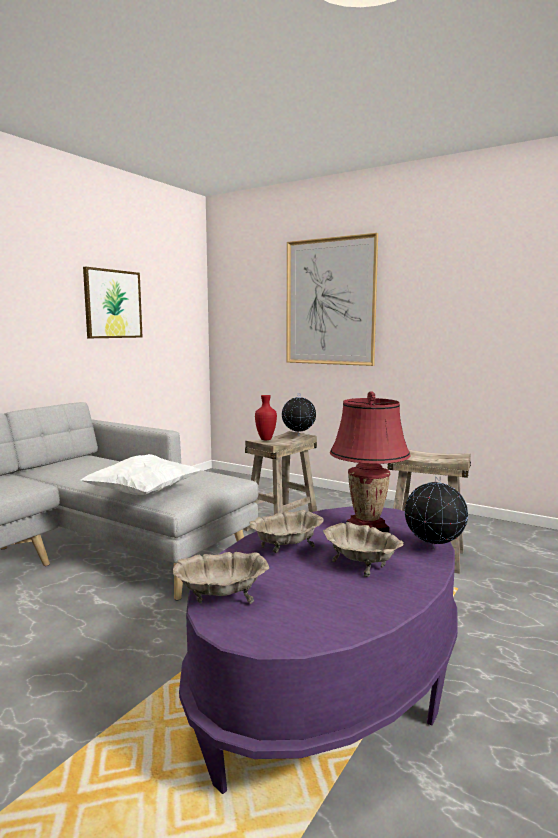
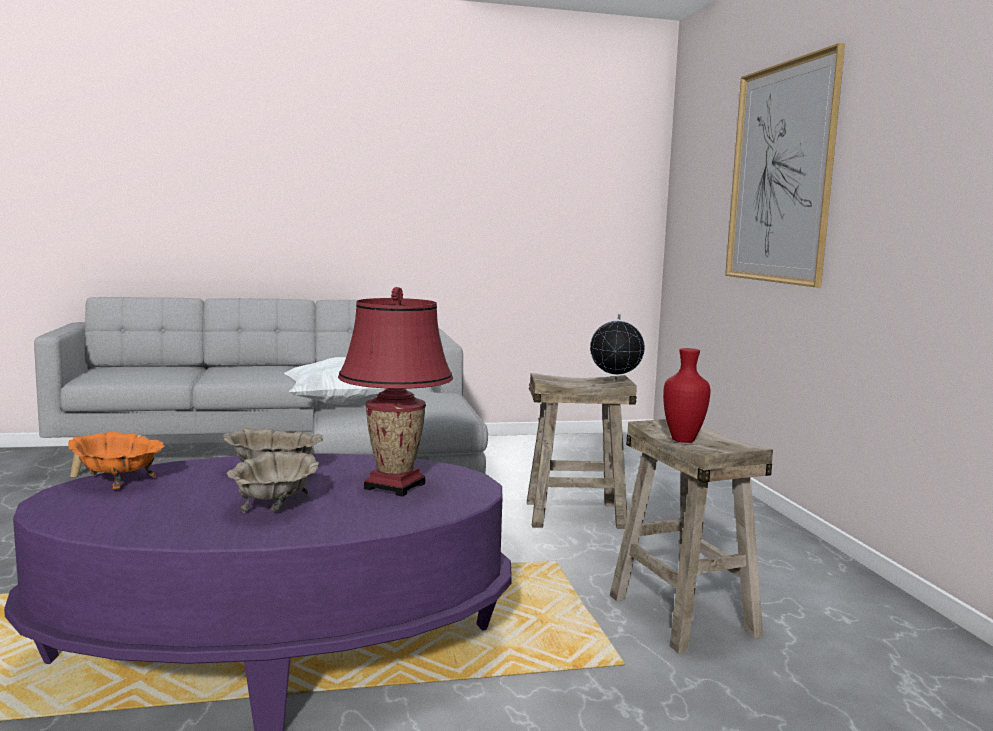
camera: 45 degrees right, 0 degrees up
picture [83,267,143,338] -> none
beige bowl [173,552,269,604] -> orange bowl [68,431,165,489]
red vase [255,395,277,440] -> red vase moved to [663,348,710,443]
globe [405,476,468,550] -> none

